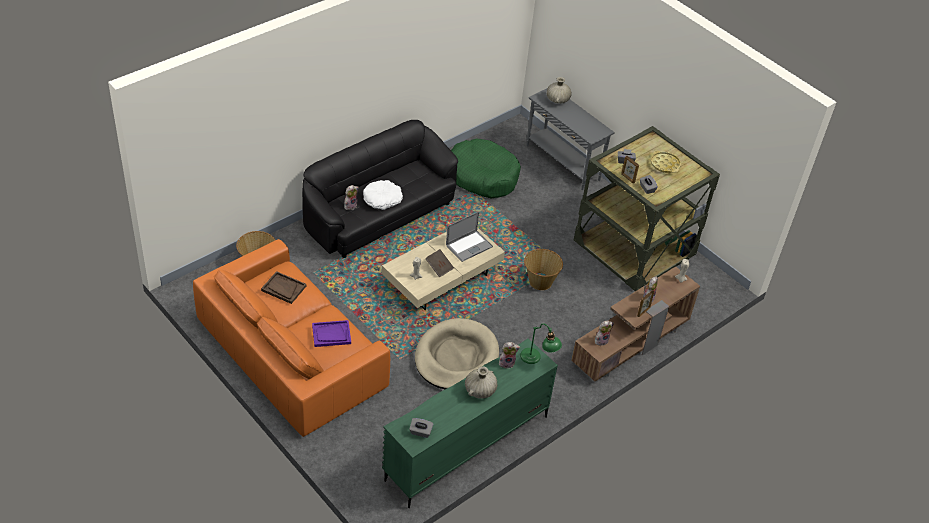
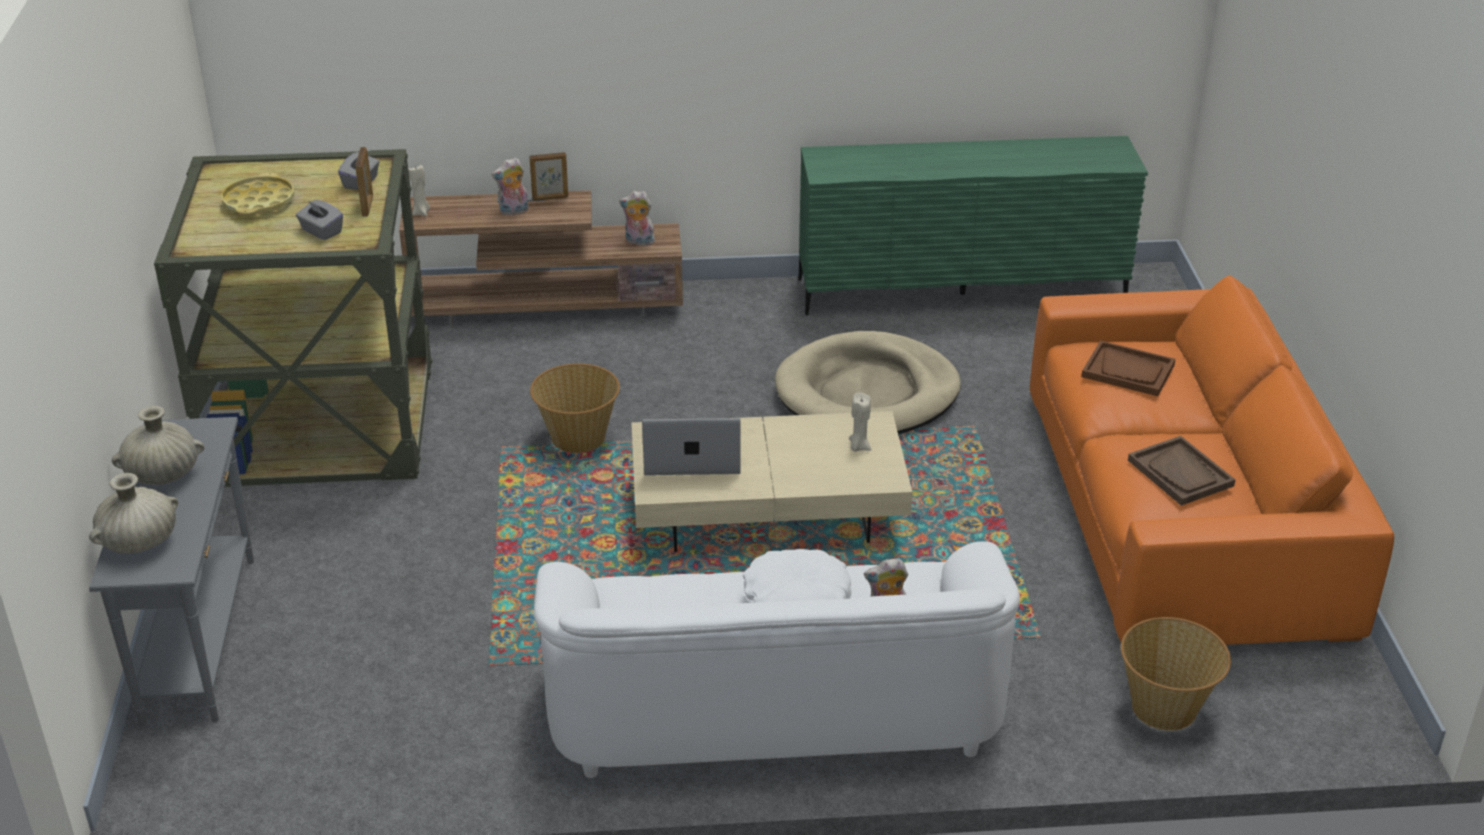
camera: 140 degrees left, 10 degrees down
black sofa [302,120,458,258] -> white sofa [534,541,1020,778]
purple tray [312,320,351,347] -> brown tray [1081,340,1175,396]
grey tissue box [409,418,433,438] -> none
brown book [425,249,454,278] -> none
green dog bed [451,139,521,198] -> none
beige vase [465,366,498,399] -> beige vase moved to [112,406,205,484]
plush toy [499,342,520,369] -> none
green table lamp [520,323,562,364] -> none

